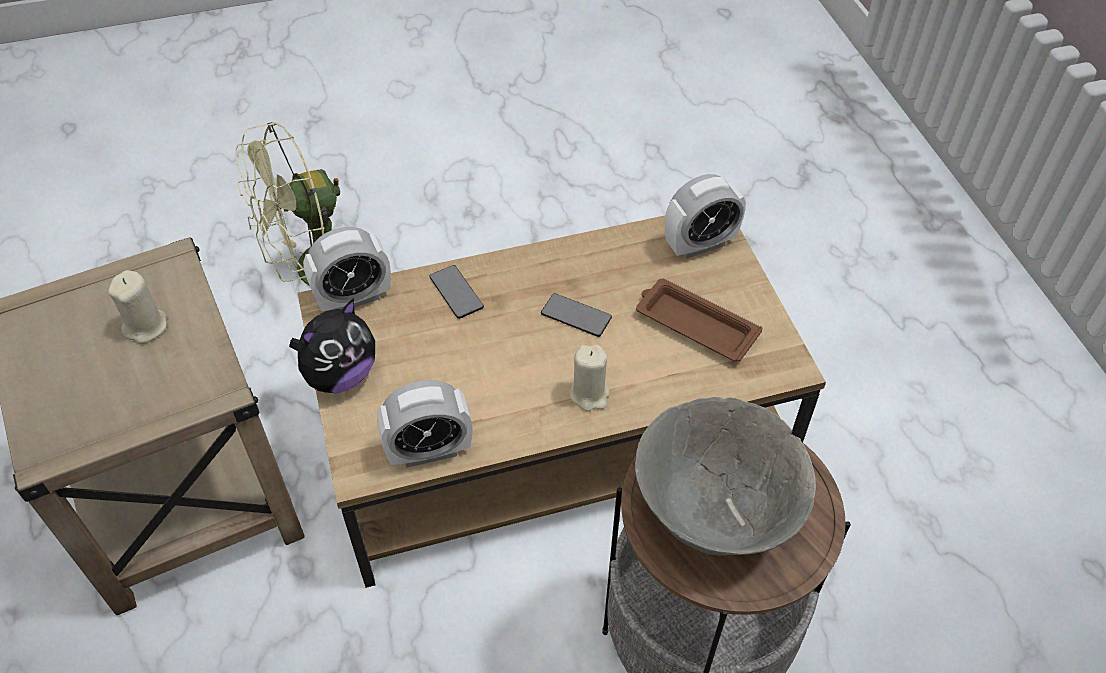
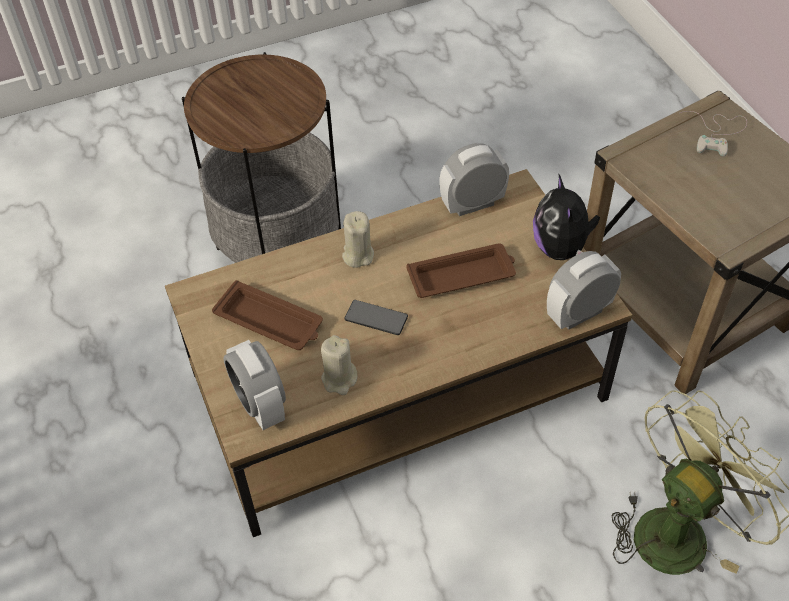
camera: 175 degrees right, 0 degrees up
beige candle [108,270,167,344] -> beige candle moved to [321,335,357,395]
plush toy [289,298,375,393] -> plush toy turned 45 degrees counterclockwise [533,173,600,260]
phone [429,265,484,319] -> none
grey bowl [635,397,816,556] -> none
alarm clock [665,174,746,259] -> alarm clock turned 90 degrees counterclockwise [223,340,286,430]
none -> brown tray [406,243,516,298]
none -> white game controller [680,111,747,156]

